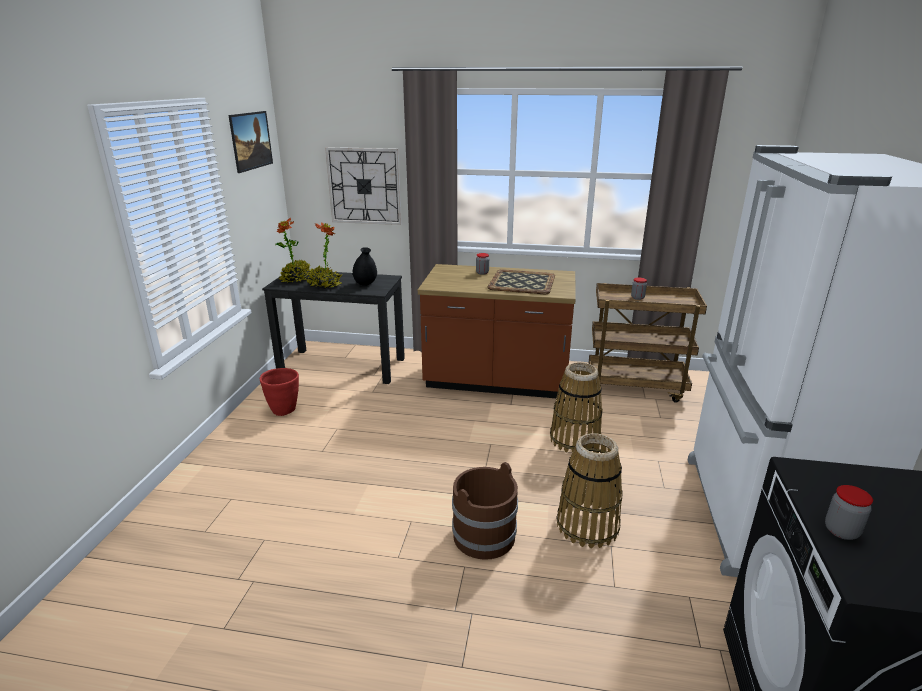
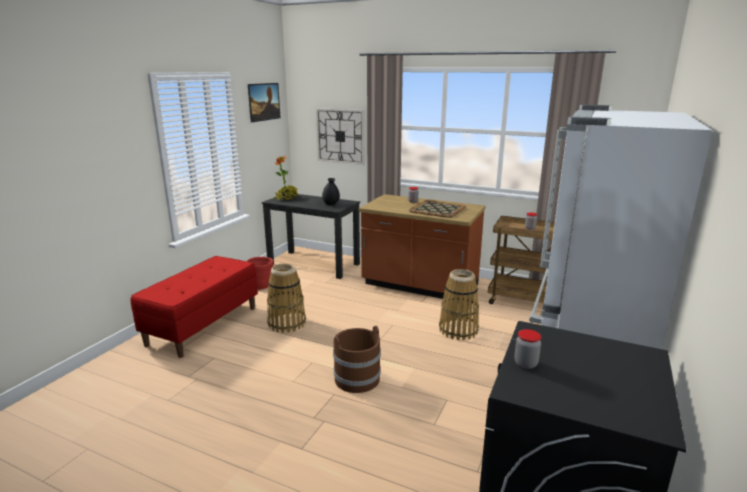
camera: 15 degrees right, 5 degrees down
potted plant [306,223,343,289] -> none
basket [557,433,623,548] -> basket moved to [267,263,306,333]
none -> red bench [131,256,258,358]

